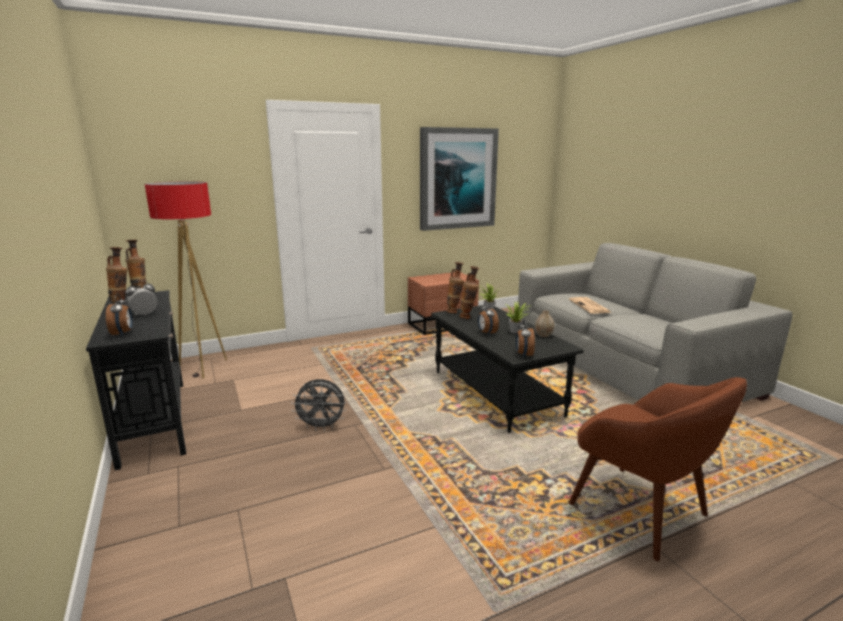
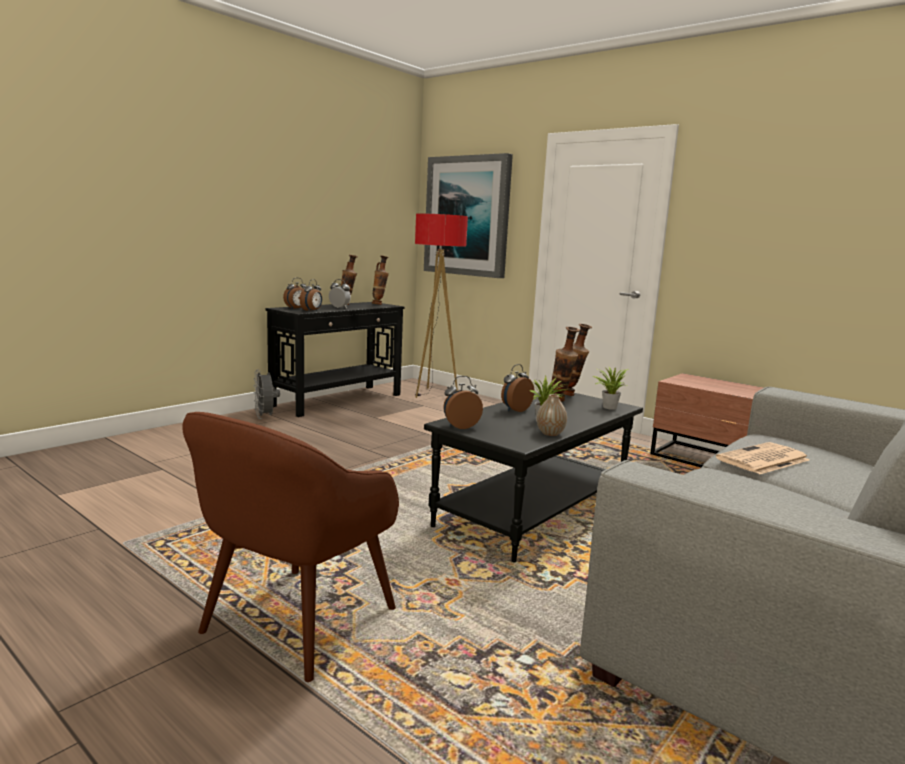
camera: 65 degrees right, 5 degrees down
grey fan [291,379,346,431] -> grey fan moved to [253,369,280,419]
picture [420,127,499,231] -> picture moved to [424,153,513,278]
none -> alarm clock [300,279,322,312]

